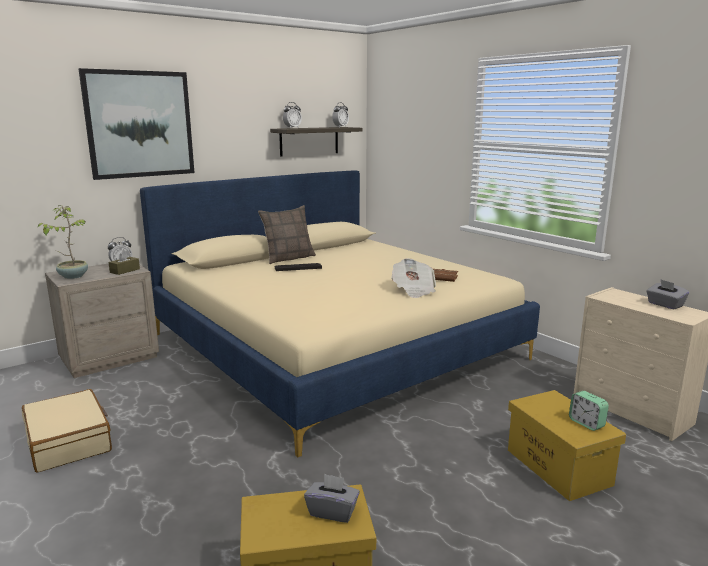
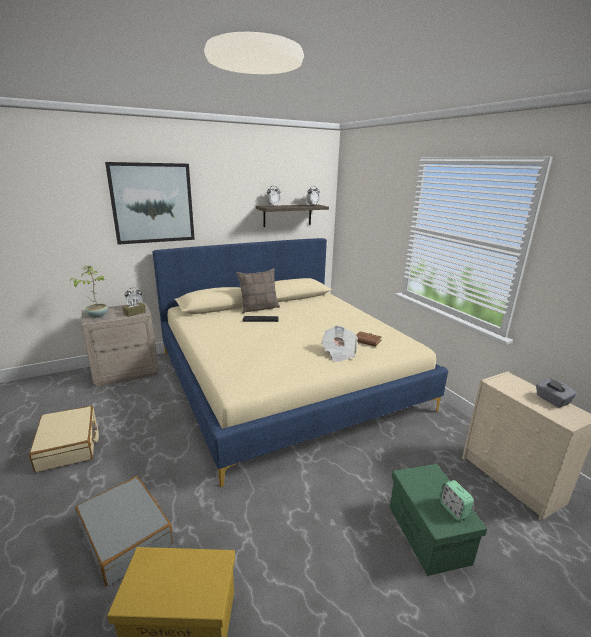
camera: 10 degrees right, 5 degrees up
grey tissue box [304,474,360,523] -> none
yellow storage box [508,390,626,501] -> green storage box [390,464,487,576]
none -> grey suitcase [75,476,173,586]

